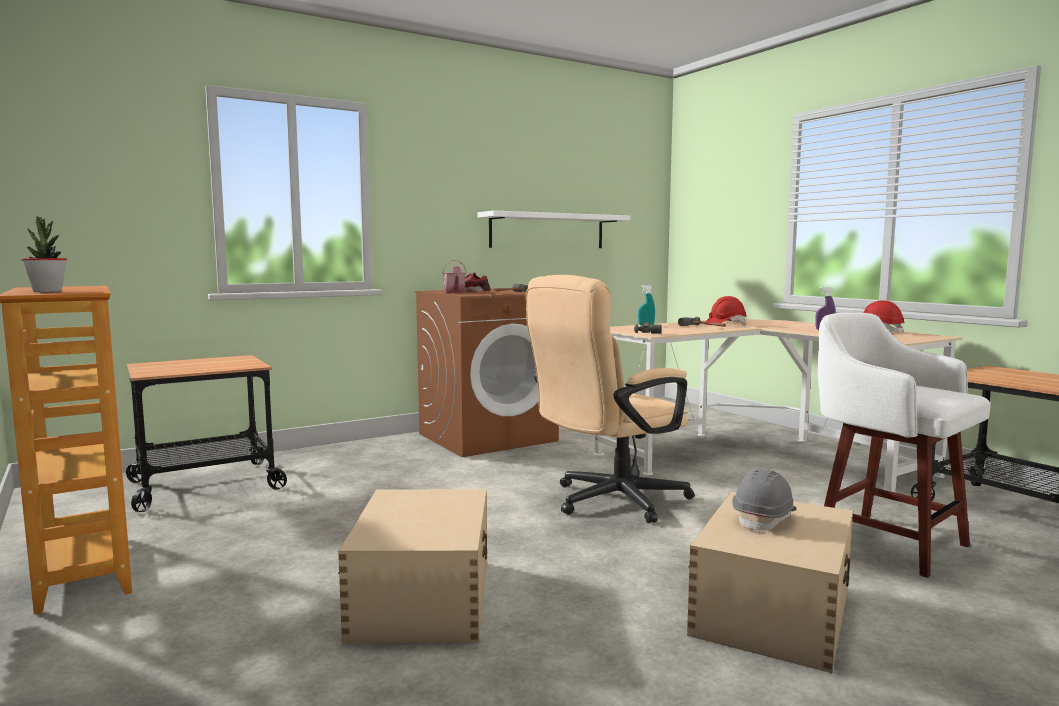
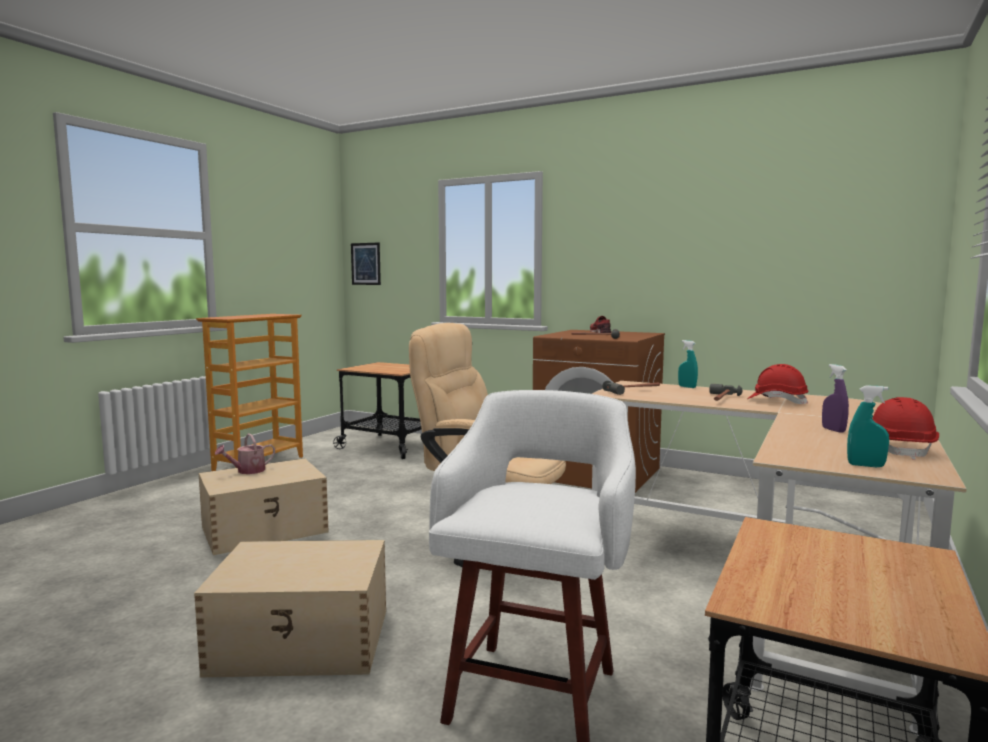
camera: 60 degrees right, 0 degrees up
potted plant [21,216,67,292] -> none
watering can [442,260,467,293] -> watering can moved to [215,434,275,474]
white shelf [477,211,630,248] -> none
grey hard hat [732,469,796,533] -> none
none -> picture [351,242,381,285]
none -> turquoise spray bottle [847,385,889,467]

